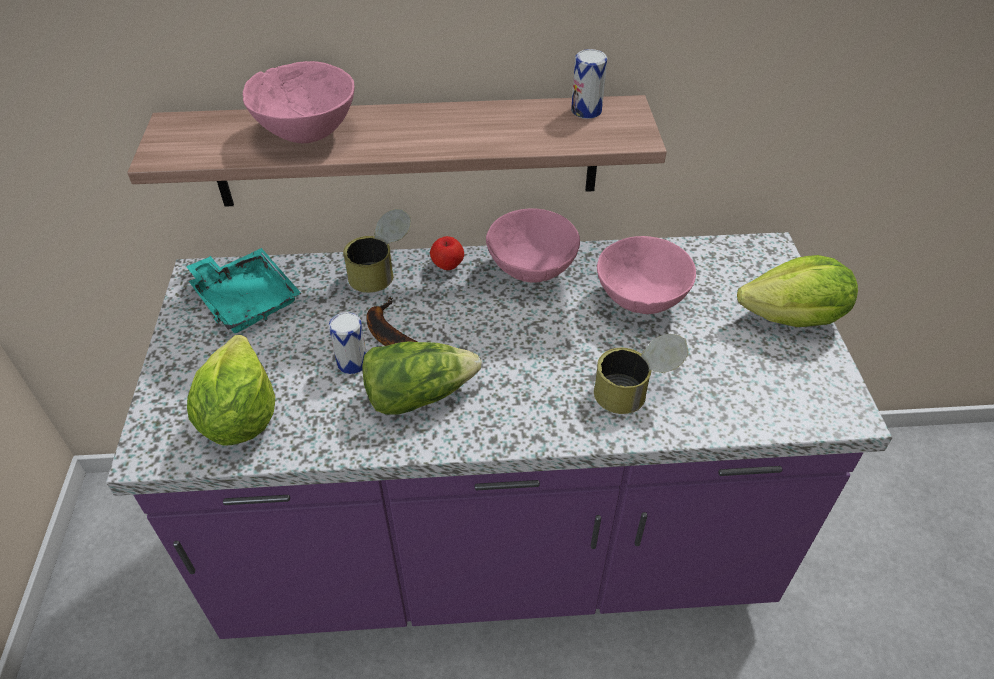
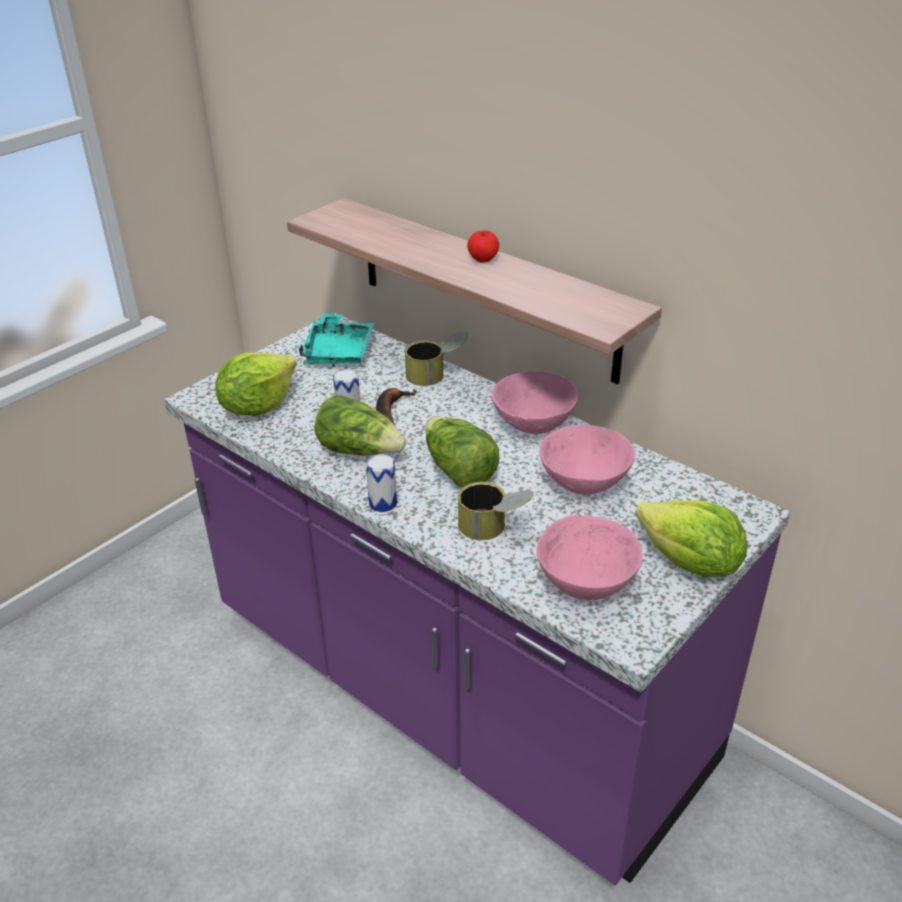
camera: 45 degrees right, 10 degrees down
pink bowl [243,61,354,143] -> pink bowl moved to [536,515,643,600]
apple [430,236,464,270] -> apple moved to [467,230,499,263]
can [571,49,607,119] -> can moved to [366,454,397,512]
none -> lettuce [425,417,499,487]

